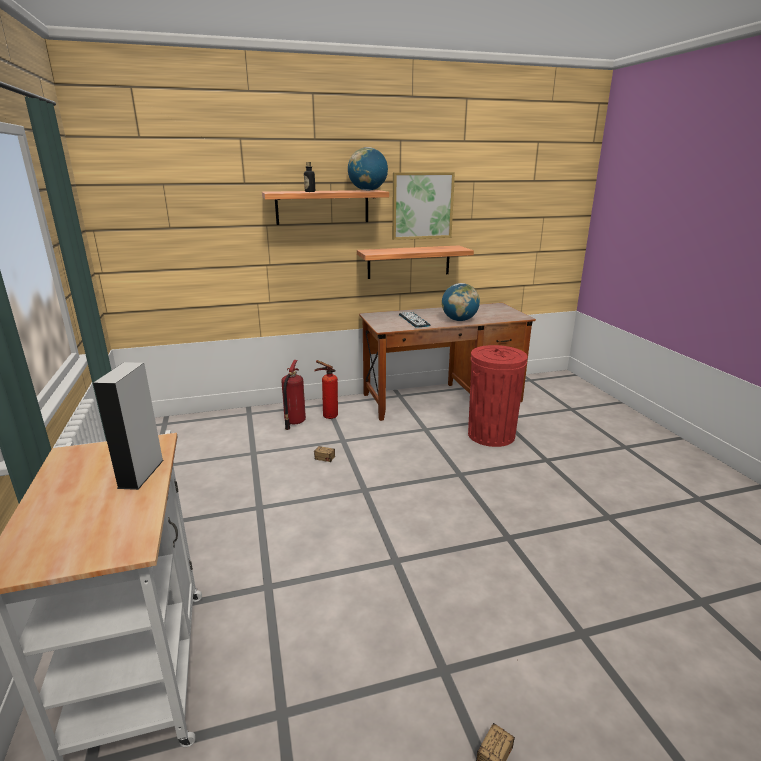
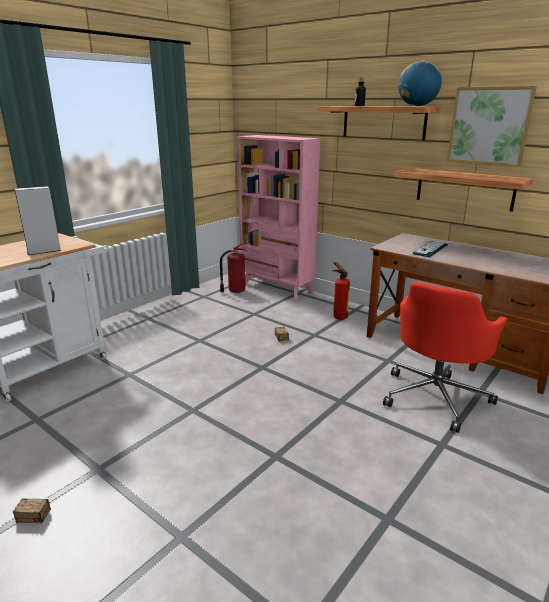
camera: 55 degrees right, 0 degrees up
fire extinguisher [281,360,306,430] -> fire extinguisher moved to [220,242,246,293]
globe [442,283,480,321] -> none
red trash can [468,345,528,447] -> red office chair [383,282,507,433]
none -> pink bookcase [237,135,320,301]

